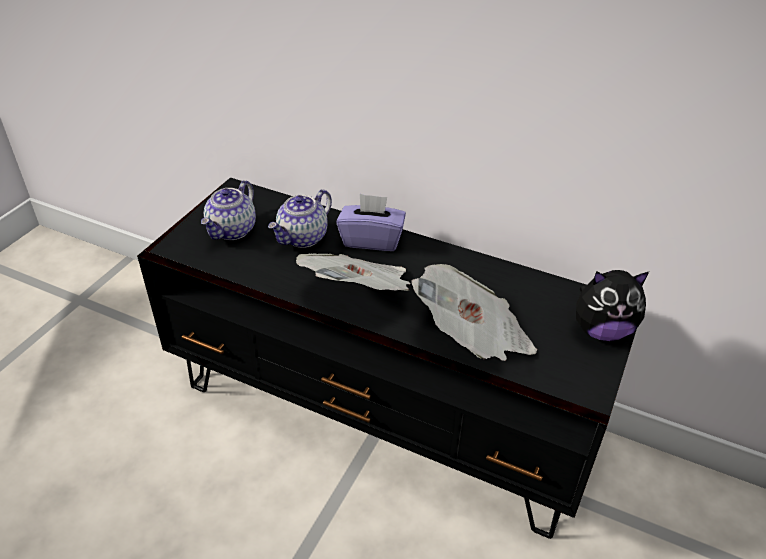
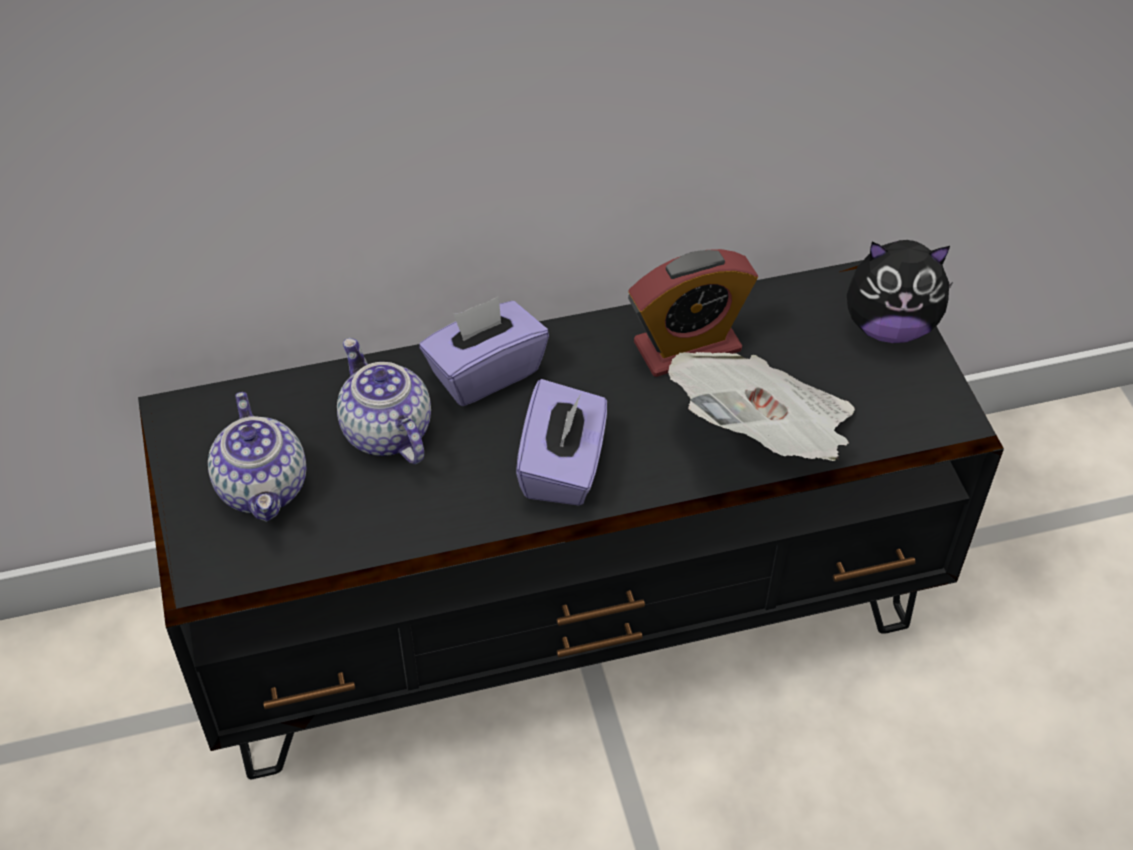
camera: 40 degrees left, 10 degrees up
teapot [268,189,332,248] -> teapot turned 150 degrees clockwise [337,338,431,464]
newspaper [296,254,411,291] -> purple tissue box [516,379,607,506]
plush toy [576,270,649,341] -> plush toy turned 45 degrees clockwise [847,240,954,343]
none -> alarm clock [628,249,758,377]

